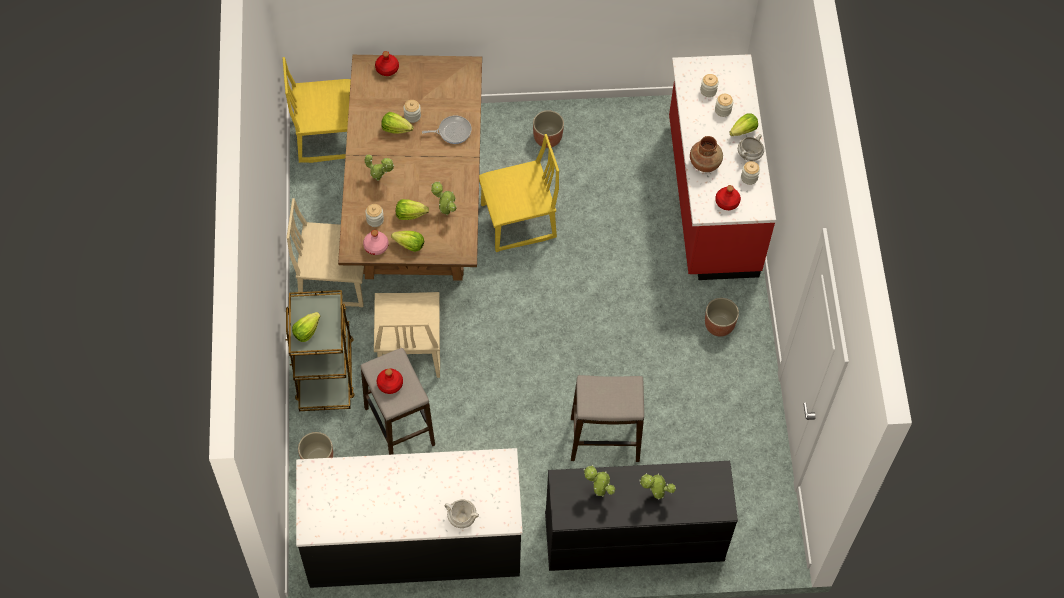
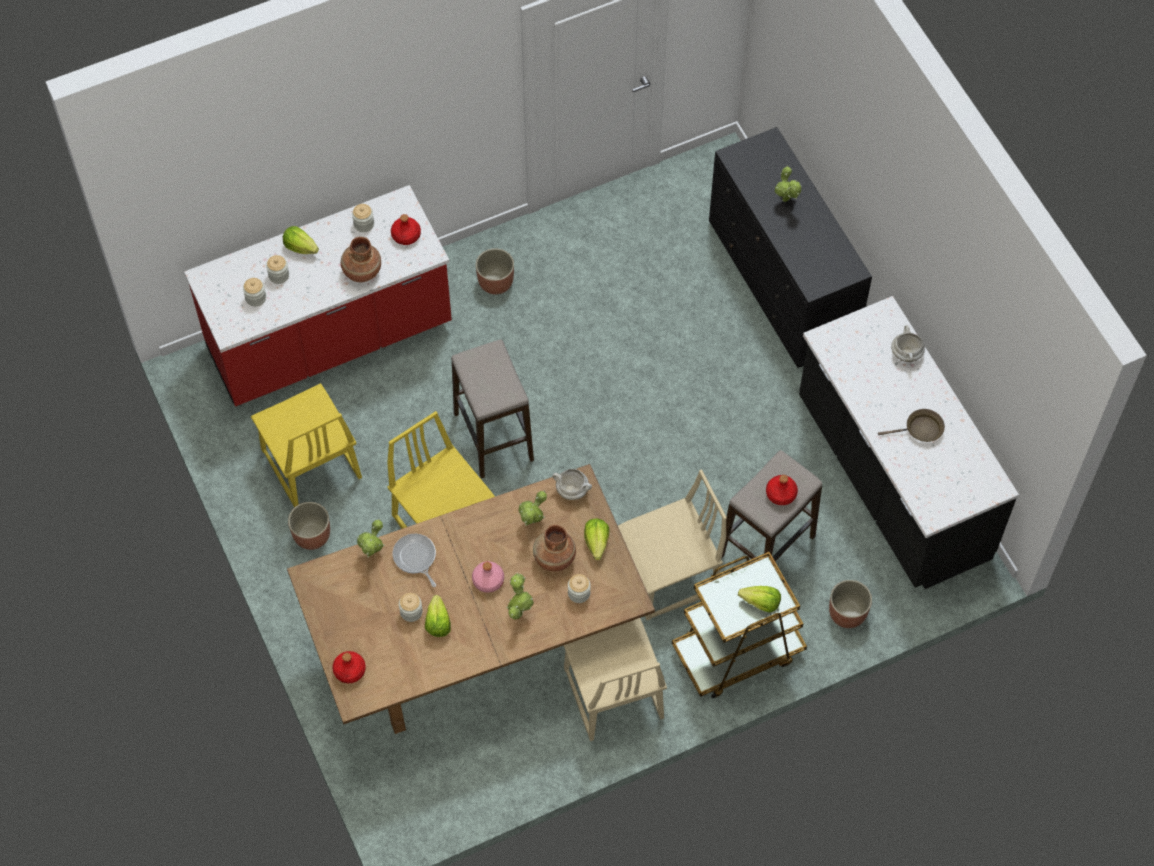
camera: 110 degrees left, 0 degrees up
yellow chair [283,57,351,163] -> yellow chair moved to [251,383,362,508]
pink bottle [363,230,388,255] -> pink bottle moved to [472,561,504,593]
lettuce [396,199,429,220] -> brown vase [533,525,576,571]
stool [571,375,644,462] -> stool moved to [451,340,534,479]
potted plant [583,465,616,497] -> potted plant moved to [357,519,385,557]
white cooking pot [738,134,764,161] -> white cooking pot moved to [553,469,592,500]
none -> brown frying pan [878,409,945,442]

